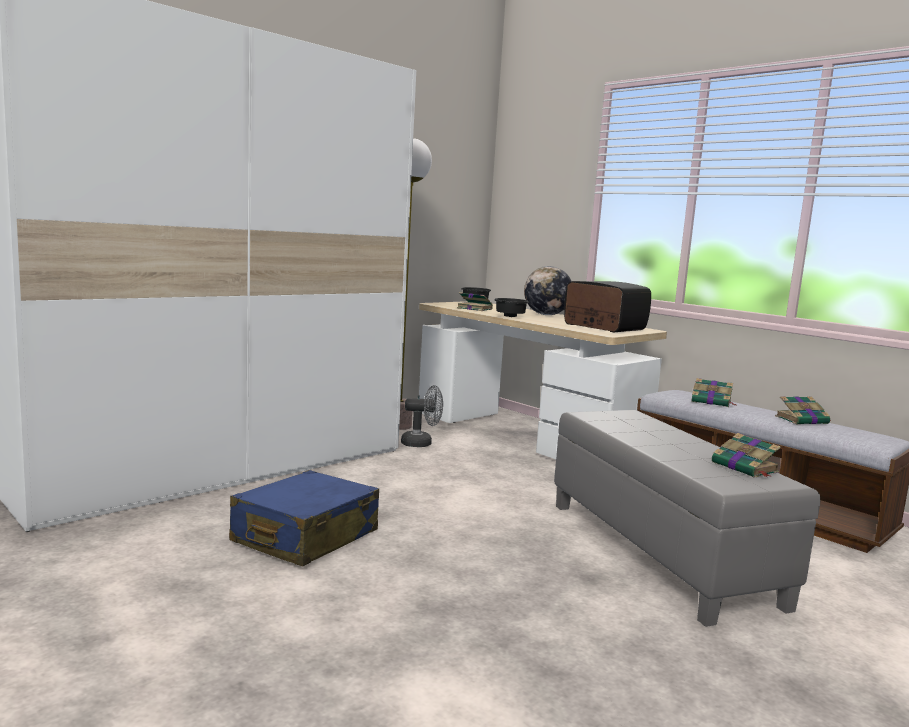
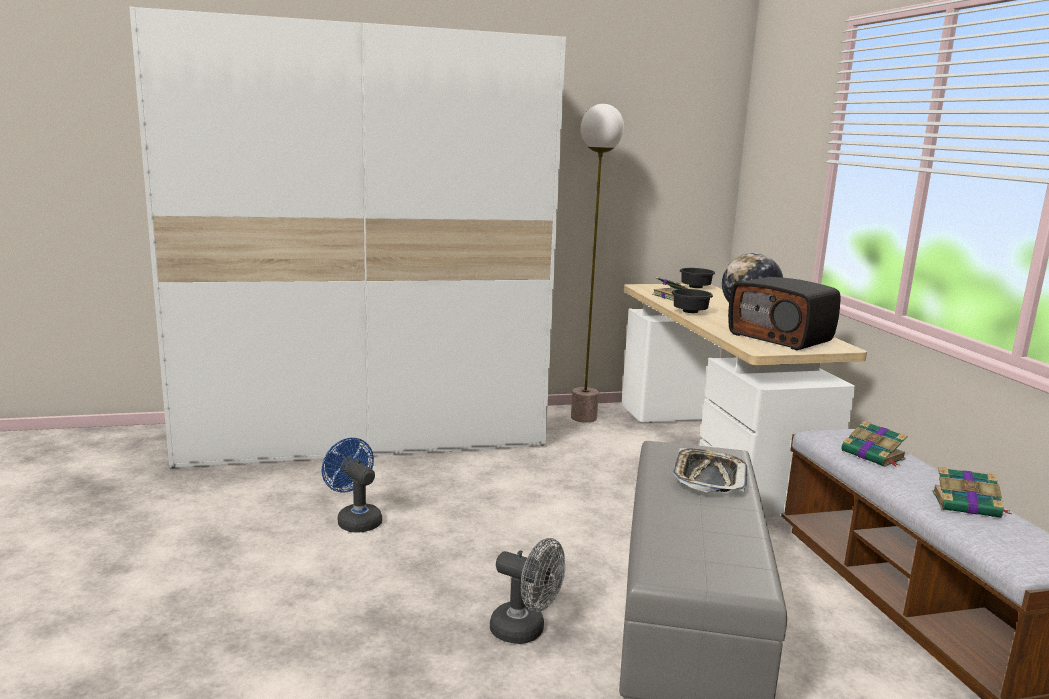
camera: 30 degrees right, 5 degrees up
blue suitcase [229,470,379,566] -> blue fan [322,438,382,532]
grey fan [401,385,443,447] -> grey fan moved to [490,538,565,644]
radio [564,281,651,332] -> radio turned 150 degrees clockwise [728,277,840,350]
book [712,433,781,478] -> none
none -> tray [673,448,747,492]

